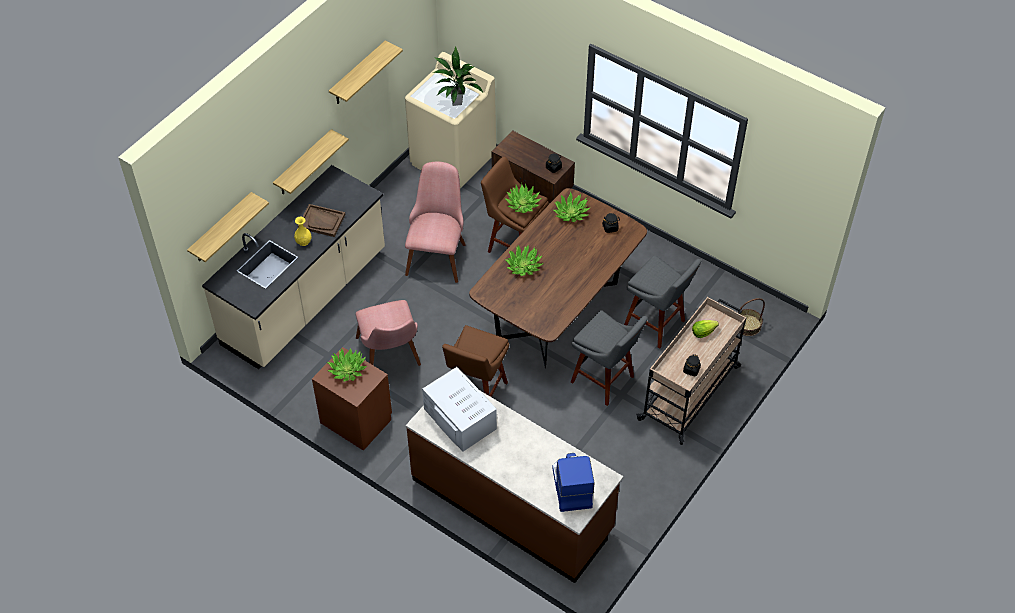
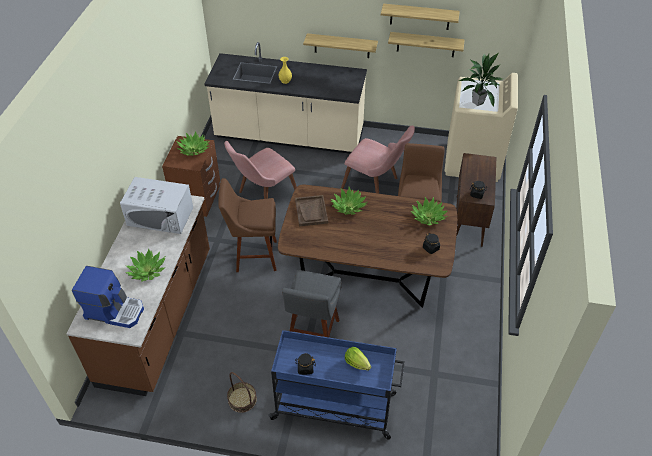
camera: 65 degrees right, 5 degrees down
shelf [187,192,269,262] -> shelf moved to [388,32,465,57]
brown tray [298,204,345,237] -> brown tray moved to [295,195,328,226]
pink chair [405,162,466,283] -> pink chair turned 45 degrees clockwise [341,125,415,193]
white microwave [422,367,497,452] -> white microwave turned 75 degrees clockwise [120,177,193,234]
potted plant [505,183,542,213] -> potted plant moved to [126,248,166,281]
coffee machine [553,453,594,512] -> coffee machine turned 45 degrees clockwise [72,266,144,328]
grey stool [624,255,701,349] -> none
beige cart [636,297,746,445] -> blue cart [268,330,405,440]
basket [738,298,765,336] -> basket moved to [227,372,257,413]

